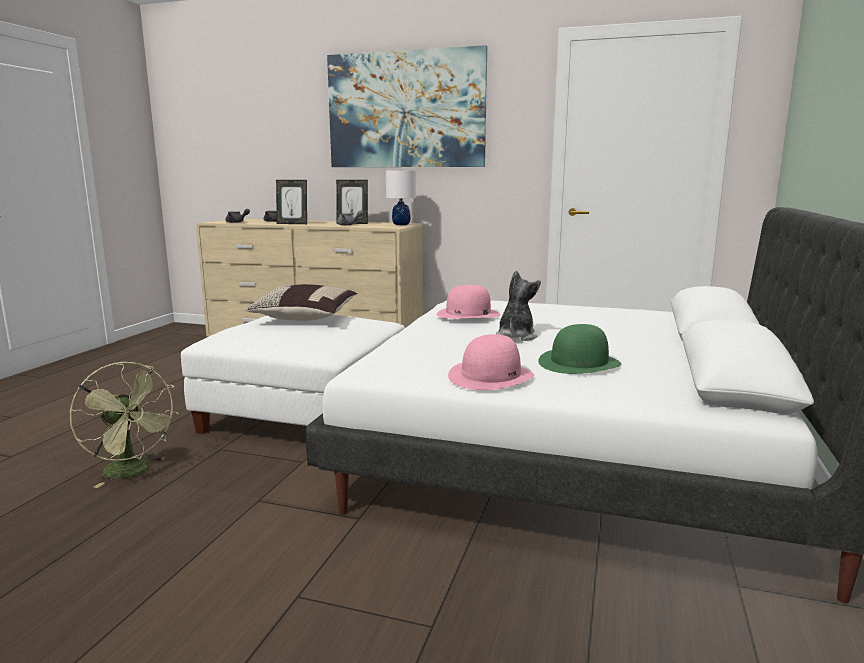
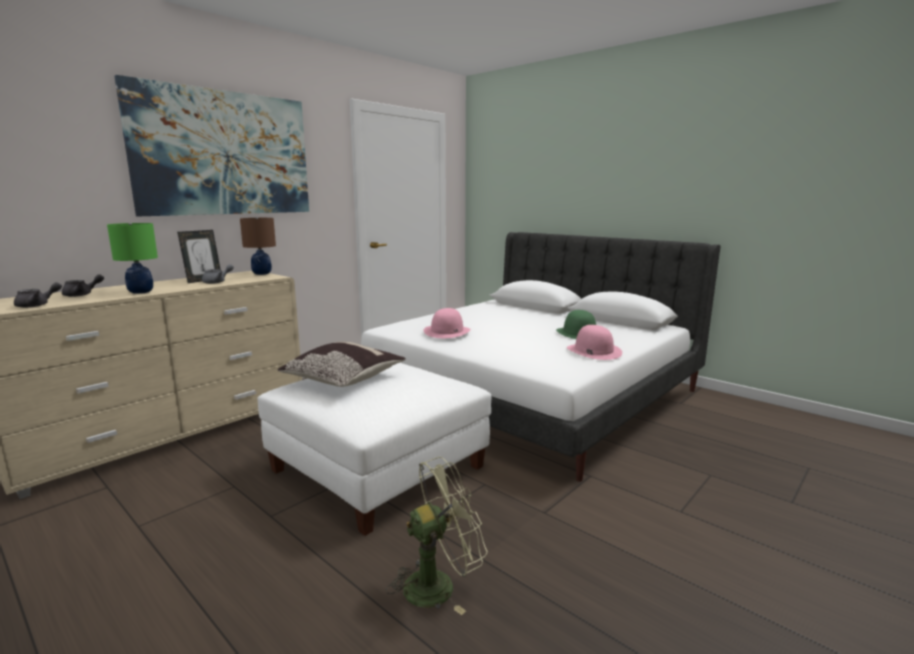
camera: 65 degrees left, 0 degrees up
picture frame [276,180,307,224] -> green table lamp [107,223,158,294]
white table lamp [386,170,416,225] -> brown table lamp [240,217,276,275]
plush toy [496,271,541,341] -> none

